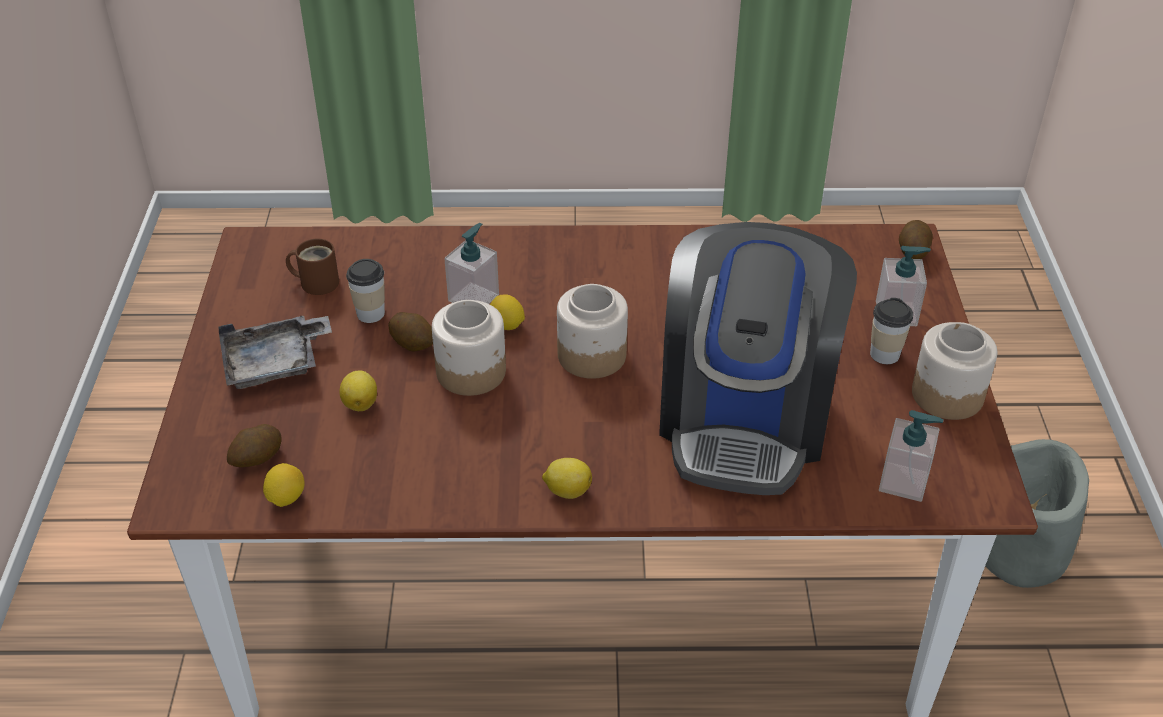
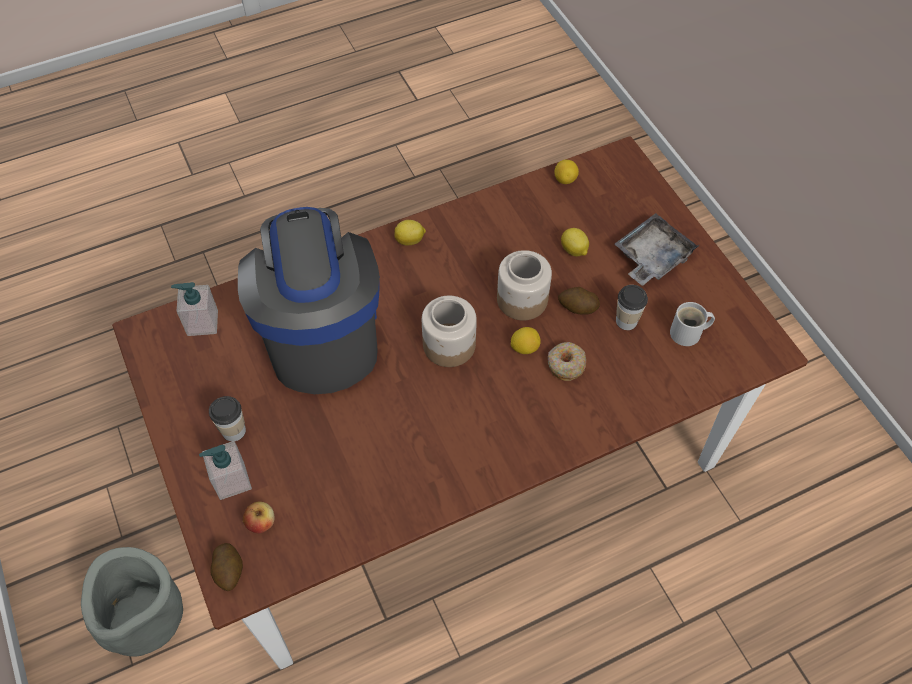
camera: 155 degrees right, 15 degrees up
potato [227,424,282,467] -> none
brown mug [286,239,339,295] -> white mug [670,302,715,346]
soap dispenser [444,223,499,304] -> donut [548,342,586,381]
jar [912,322,997,420] -> none
none -> apple [243,501,274,533]

